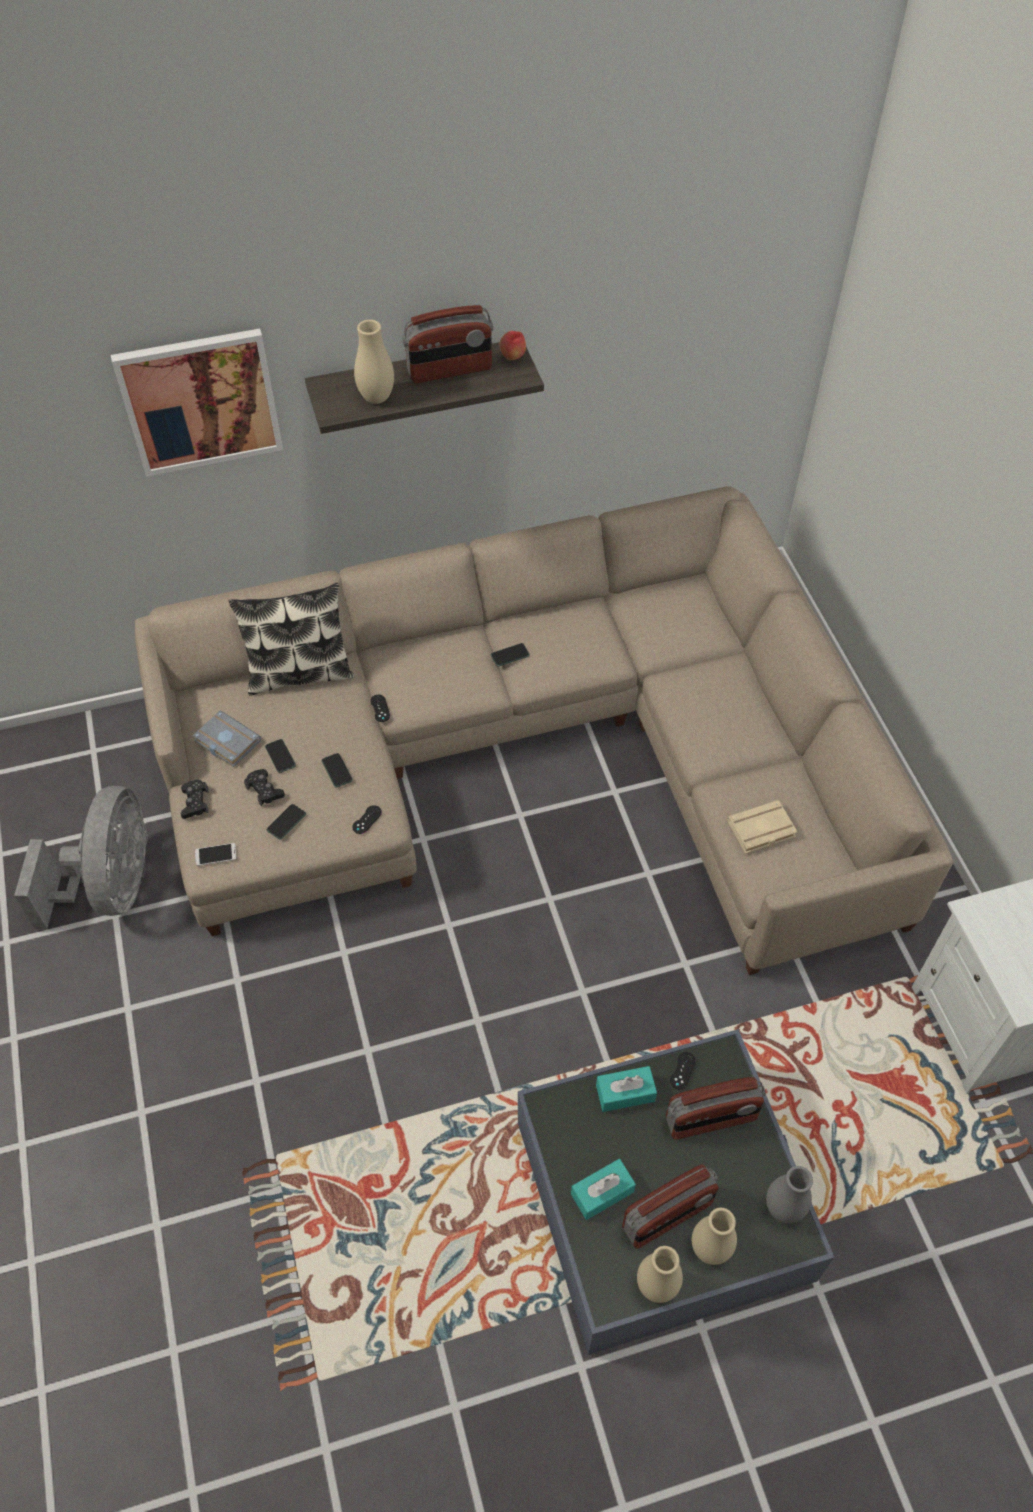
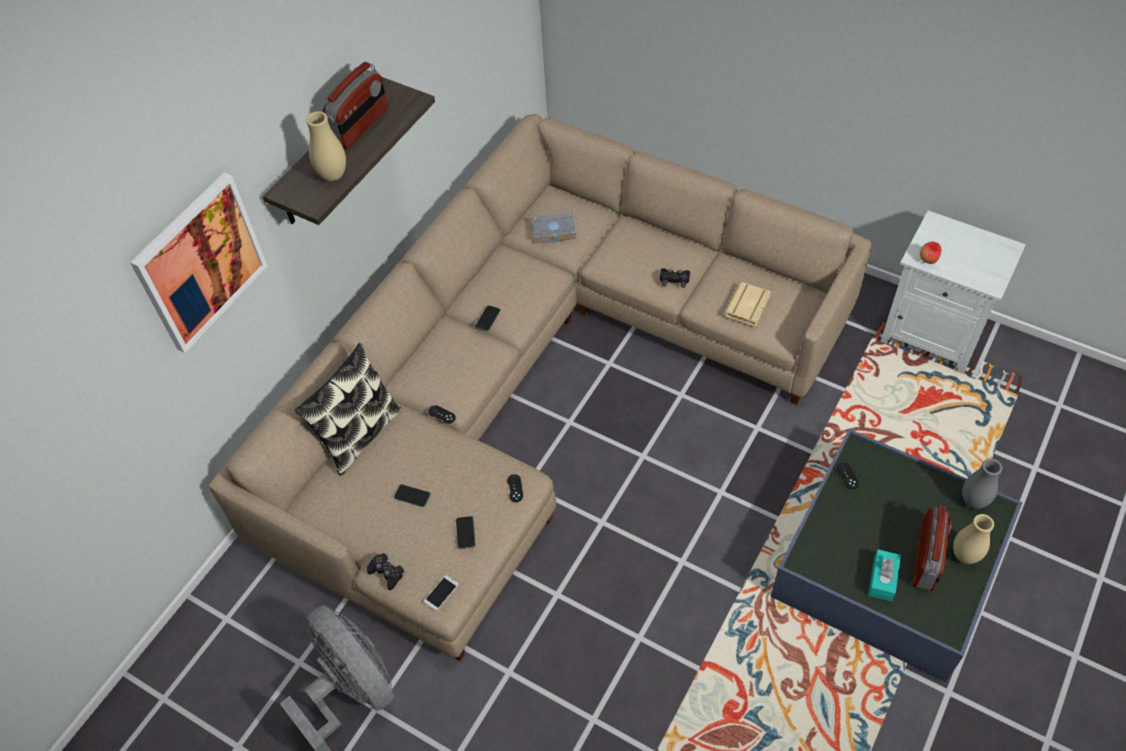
camera: 40 degrees left, 0 degrees up
grey book [193,711,261,767] -> grey book moved to [532,213,576,243]
black game controller [244,769,285,806] -> black game controller moved to [660,268,690,288]
phone [322,753,353,788] -> none
apple [500,331,526,360] -> apple moved to [920,242,941,264]
turquoise tissue box [596,1066,657,1112] -> none
beige vase [637,1246,683,1303] -> none
radio [666,1077,766,1140] -> none

